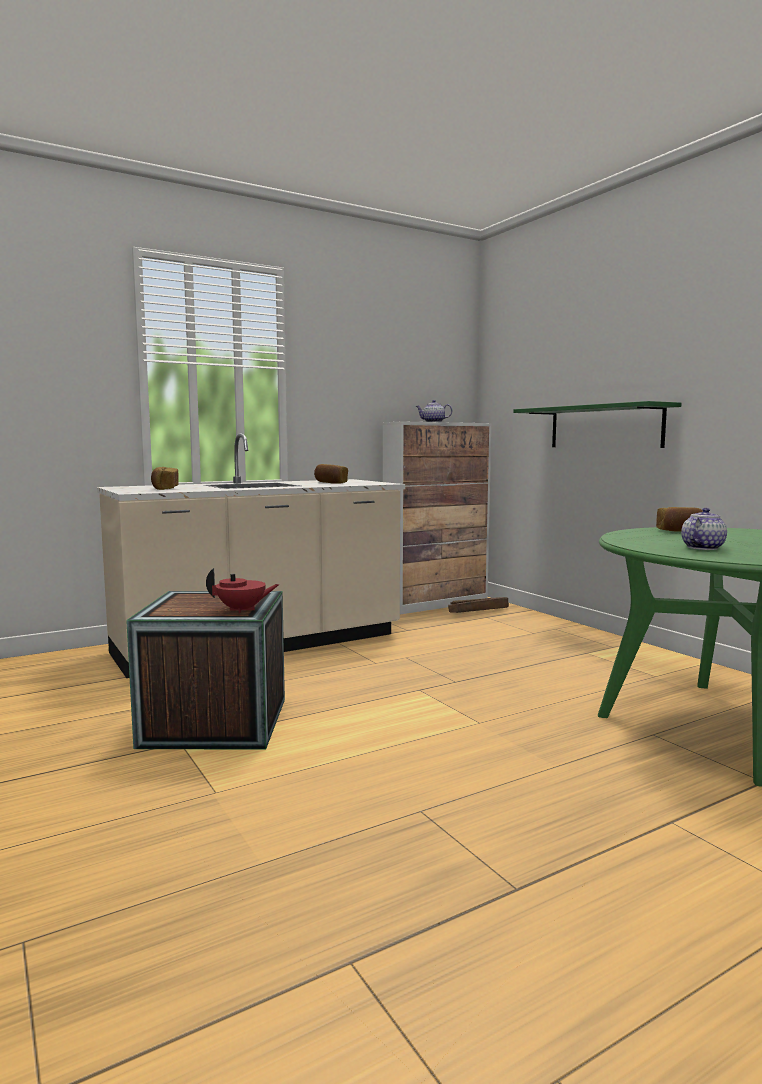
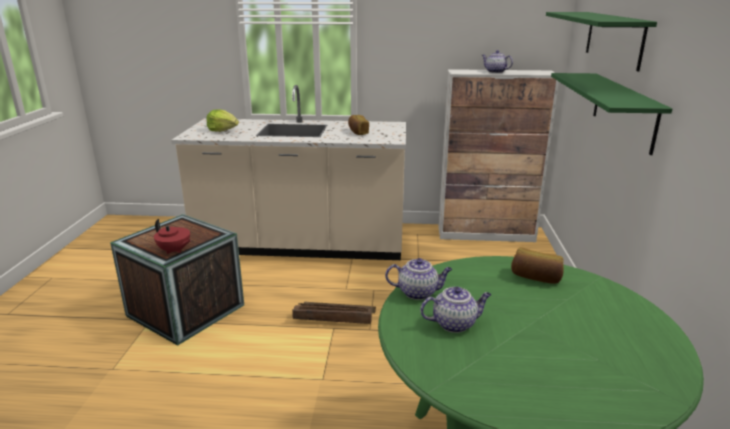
camera: 35 degrees right, 15 degrees up
bread [151,467,179,490] -> lettuce [206,109,239,132]
crate [448,597,509,613] -> crate moved to [292,302,376,324]
none -> teapot [385,258,452,300]
none -> green shelf [546,12,657,72]

